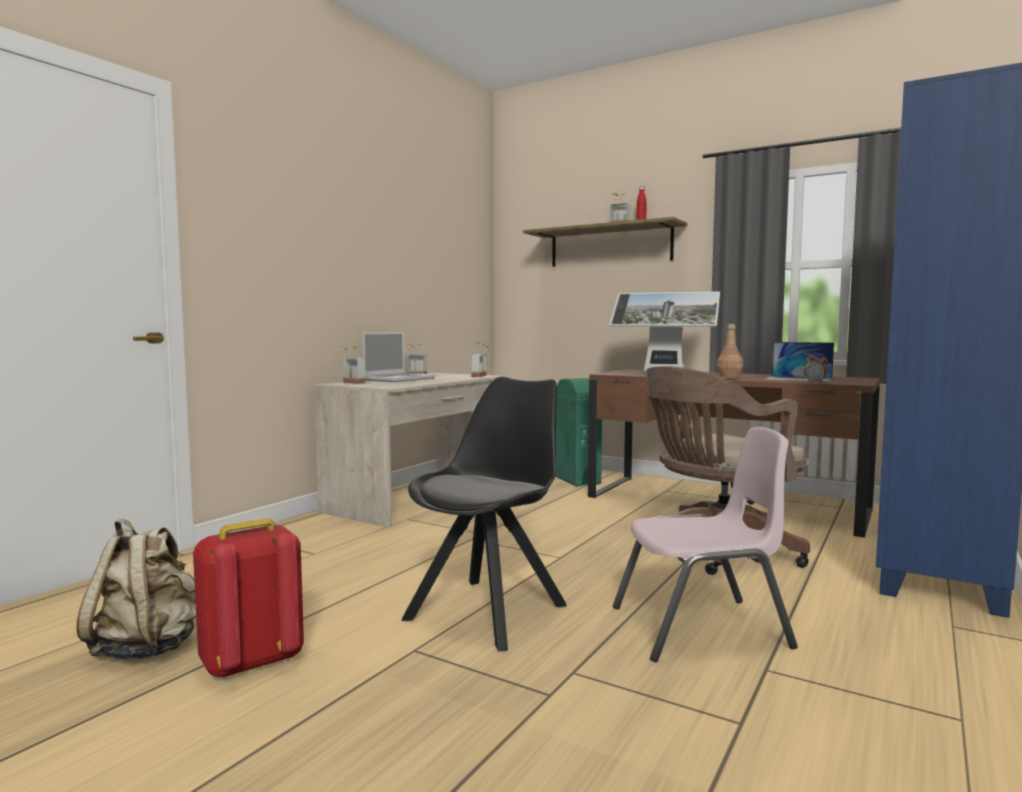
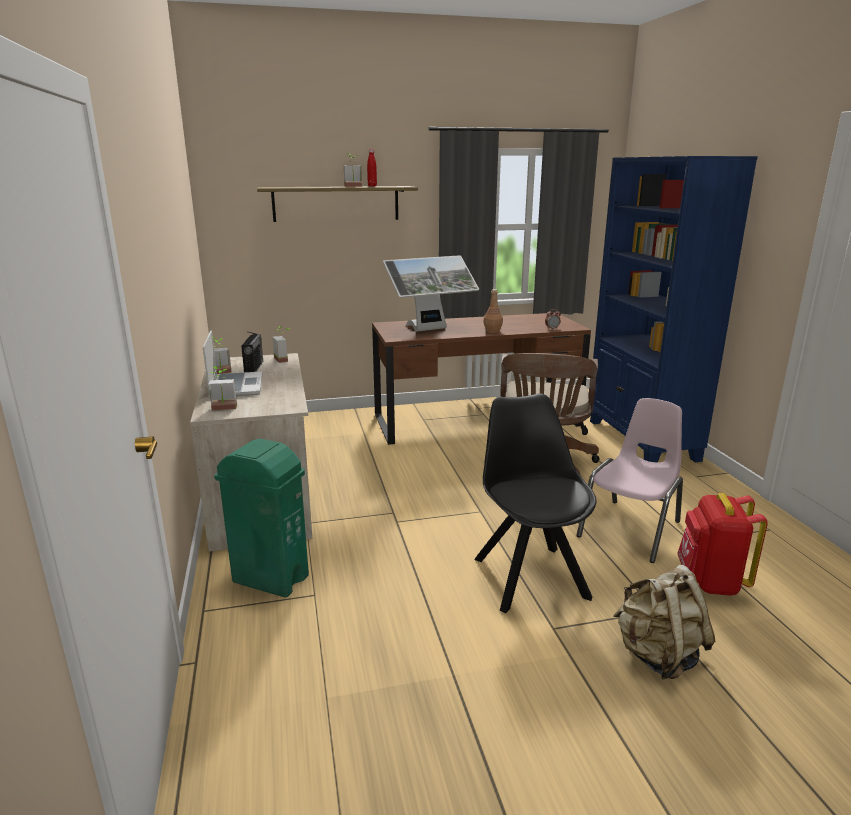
camera: 45 degrees left, 15 degrees up
beige backpack [77,518,196,660] -> beige backpack moved to [613,565,715,679]
red backpack [193,519,304,679] -> red backpack moved to [677,493,768,596]
green trash can [556,378,602,487] -> green trash can moved to [214,439,309,597]
laptop [765,342,834,382] -> none
none -> radio [241,331,263,372]

